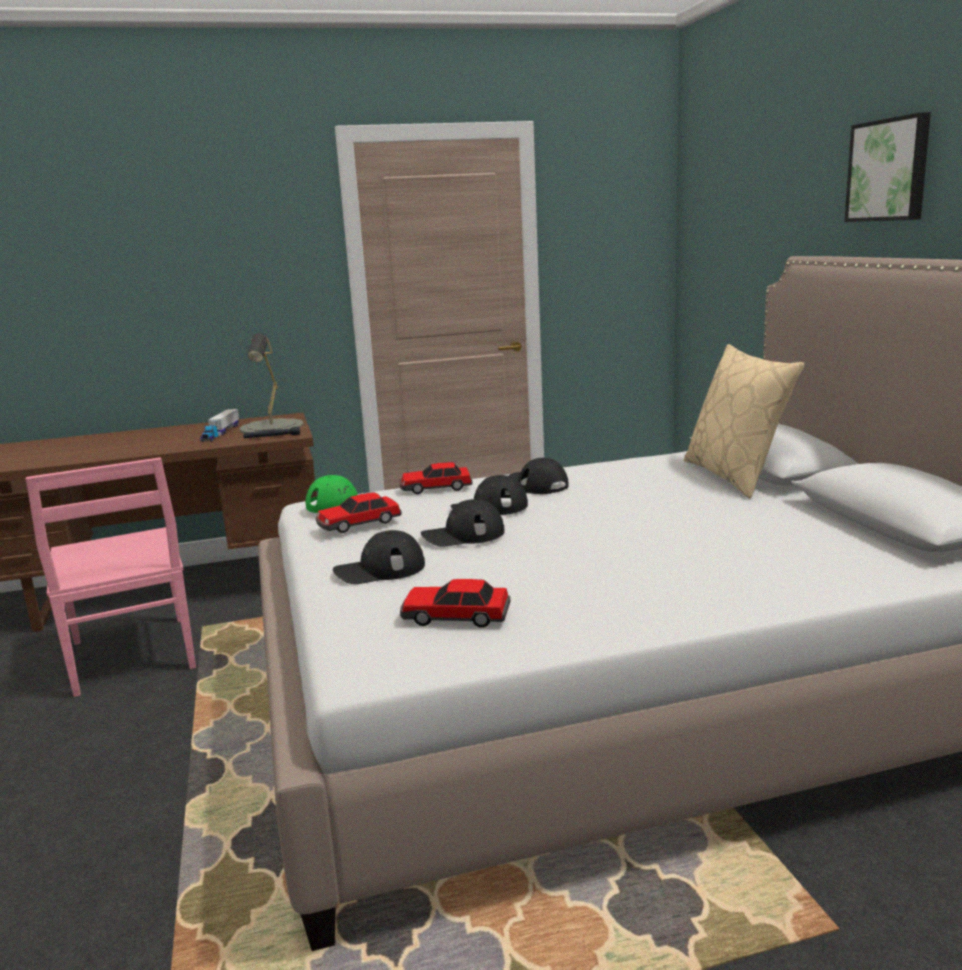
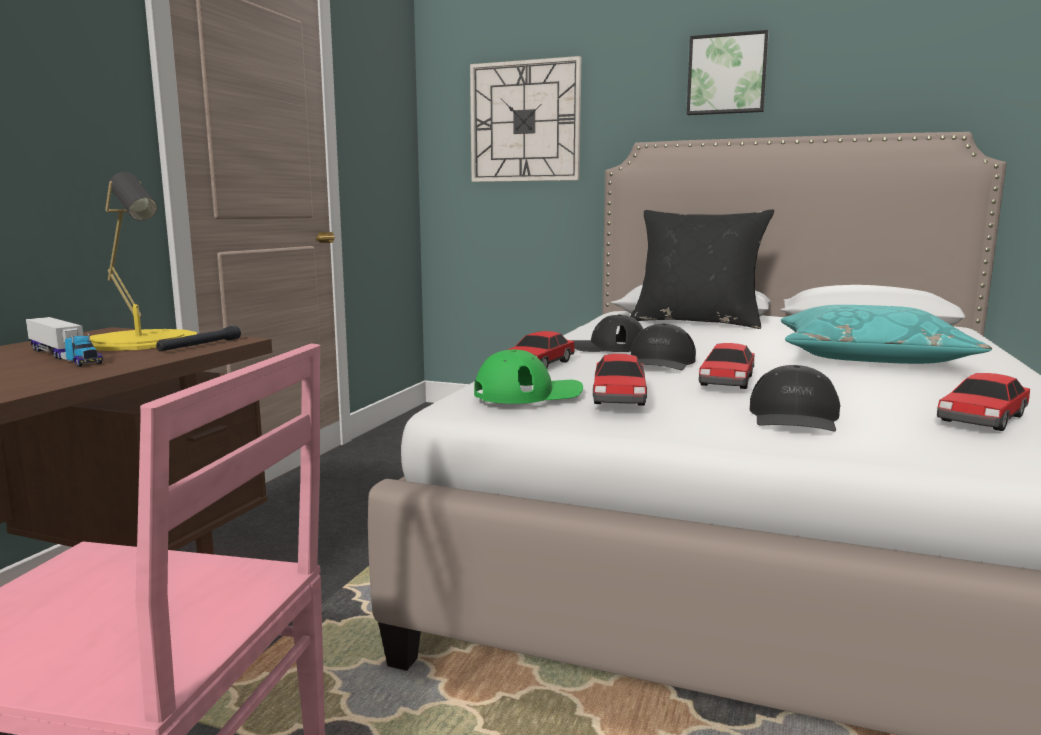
camera: 55 degrees left, 5 degrees down
grey table lamp [240,333,304,433] -> yellow table lamp [90,172,197,351]
black cap [421,499,504,547] -> toy car [699,343,754,389]
beige pillow [684,344,804,498] -> black pillow [630,209,774,329]
none -> wall clock [470,56,581,182]
none -> turquoise pillow [781,305,992,364]

